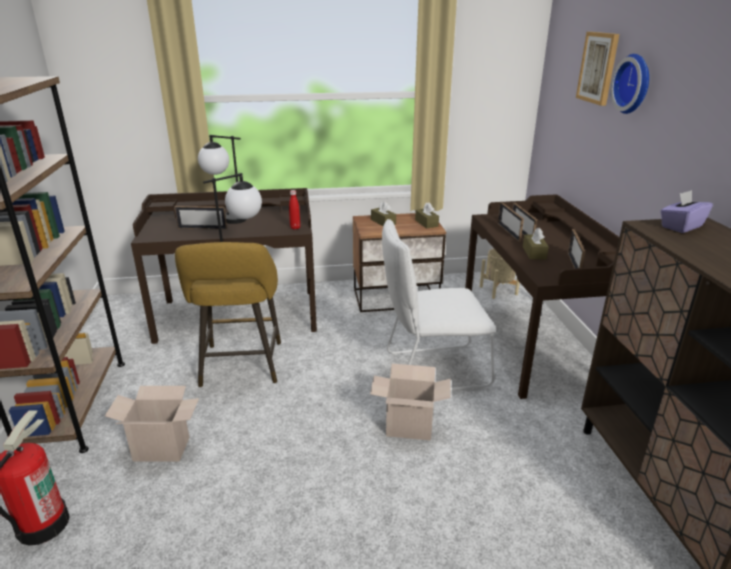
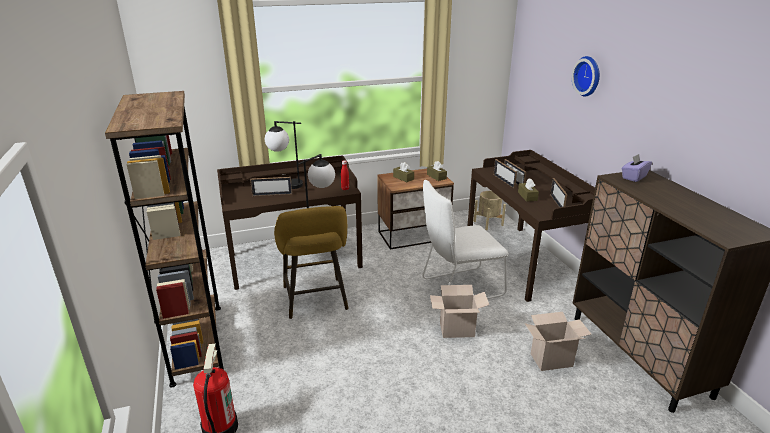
camera: 10 degrees left, 0 degrees up
cardboard box [105,386,199,462] -> cardboard box moved to [525,312,591,371]
picture [576,32,619,106] -> none

